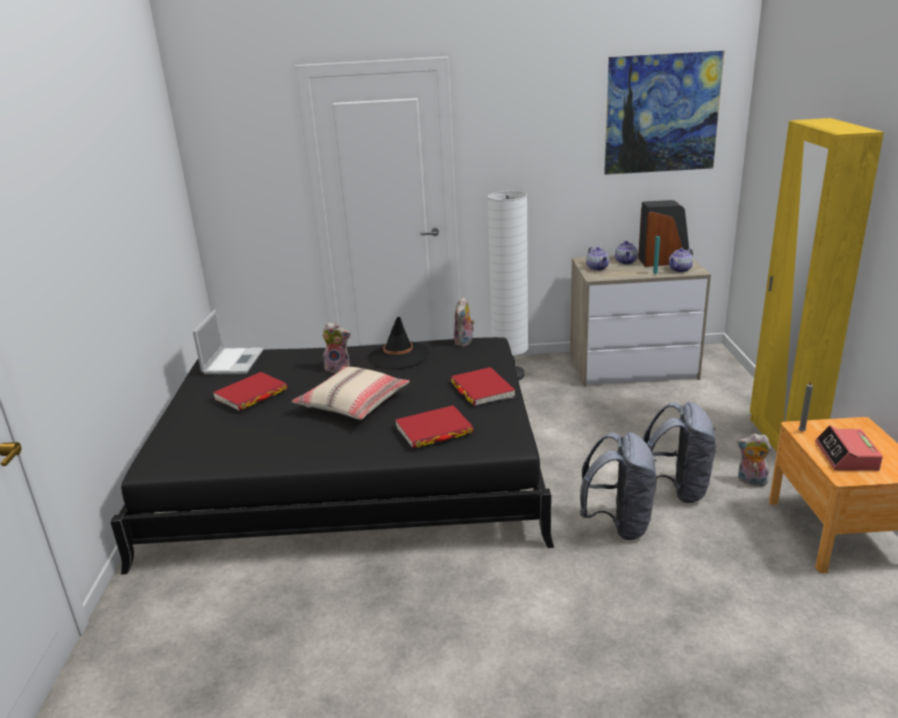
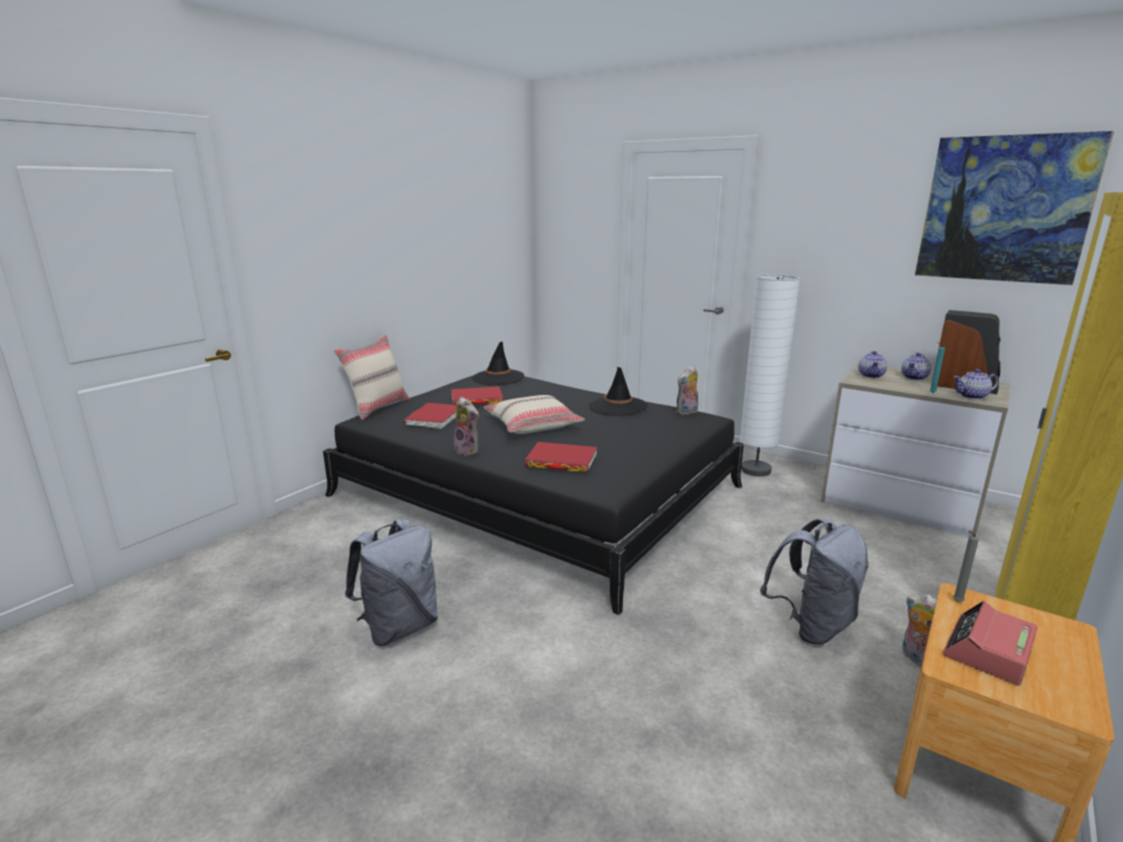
camera: 35 degrees right, 5 degrees down
laptop [193,310,264,374] -> black hat [472,342,524,385]
plush toy [322,322,351,373] -> plush toy moved to [454,397,479,456]
red book [450,367,516,406] -> red book moved to [403,403,456,429]
grey backpack [580,432,656,540] -> grey backpack moved to [345,520,438,646]
none -> beige pillow [334,334,410,420]

